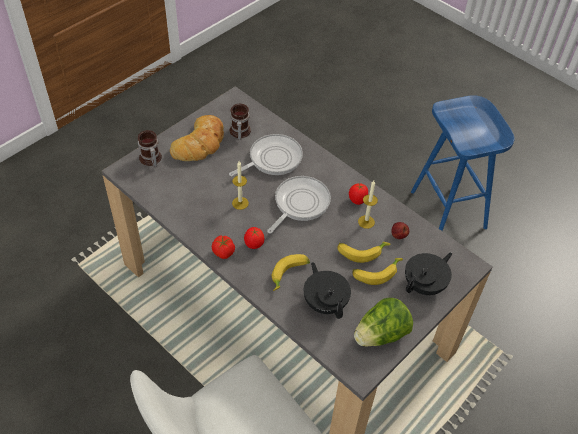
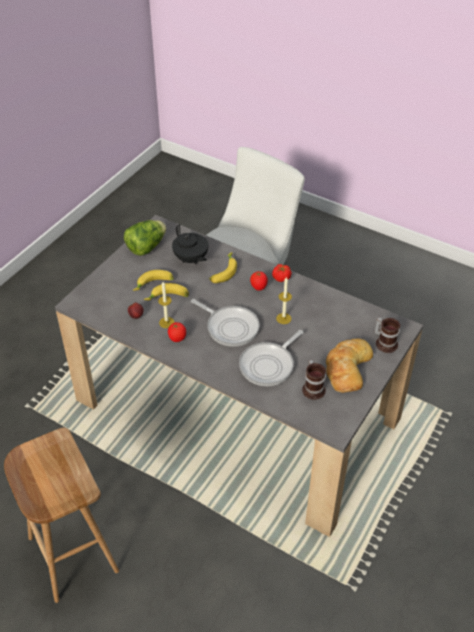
camera: 170 degrees right, 5 degrees down
frying pan [267,176,331,234] -> frying pan turned 75 degrees counterclockwise [191,299,259,347]
black teapot [405,252,452,295] -> none
blue stool [411,95,515,231] -> brown stool [4,428,119,603]

